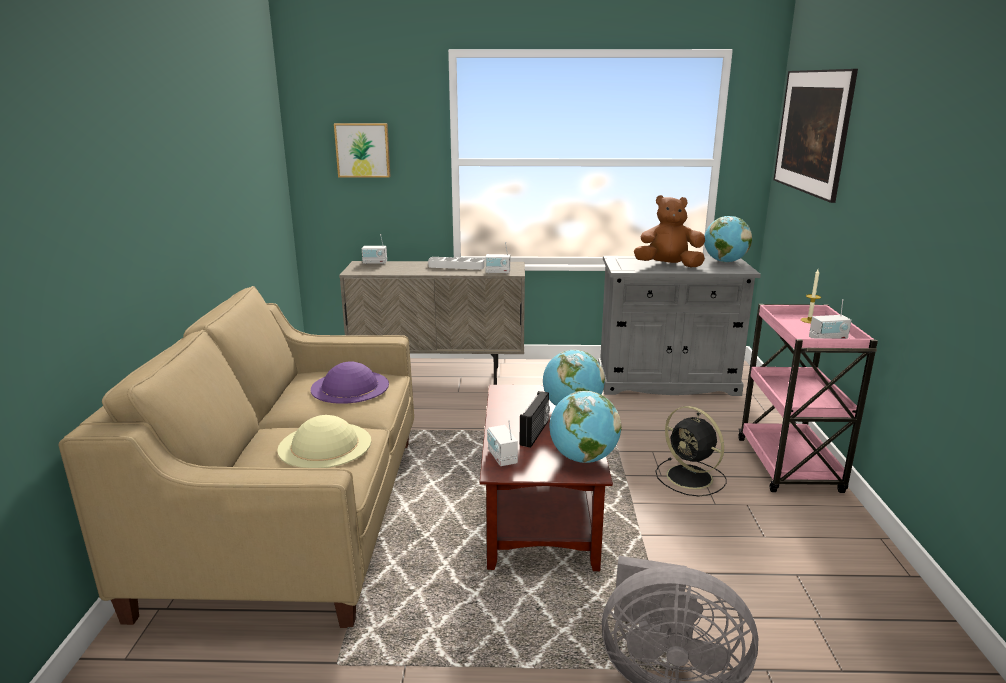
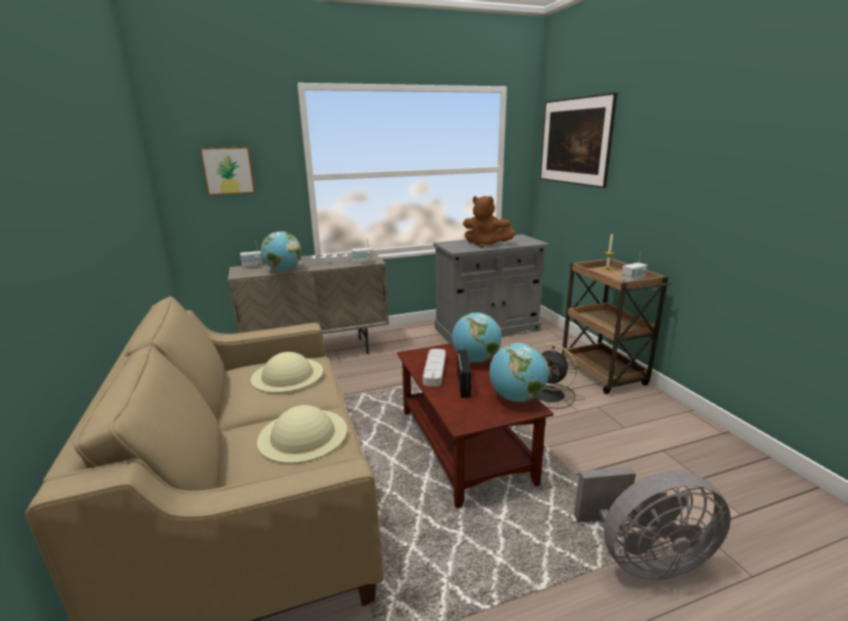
camera: 20 degrees left, 0 degrees up
purple hat [311,361,389,404] -> beige hat [251,352,323,393]
radio [487,420,518,466] -> none
brown plush toy [634,195,705,268] -> brown plush toy turned 135 degrees counterclockwise [463,196,515,248]
globe [704,216,752,263] -> globe moved to [261,231,301,271]
pink cart [738,304,878,493] -> brown cart [562,258,672,394]
none -> grey tray [423,349,446,387]

